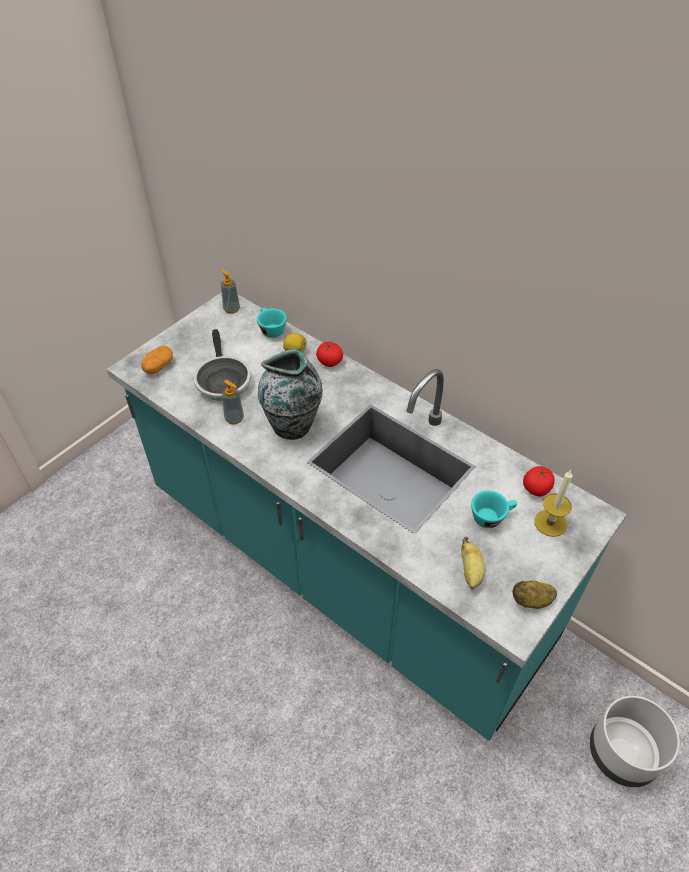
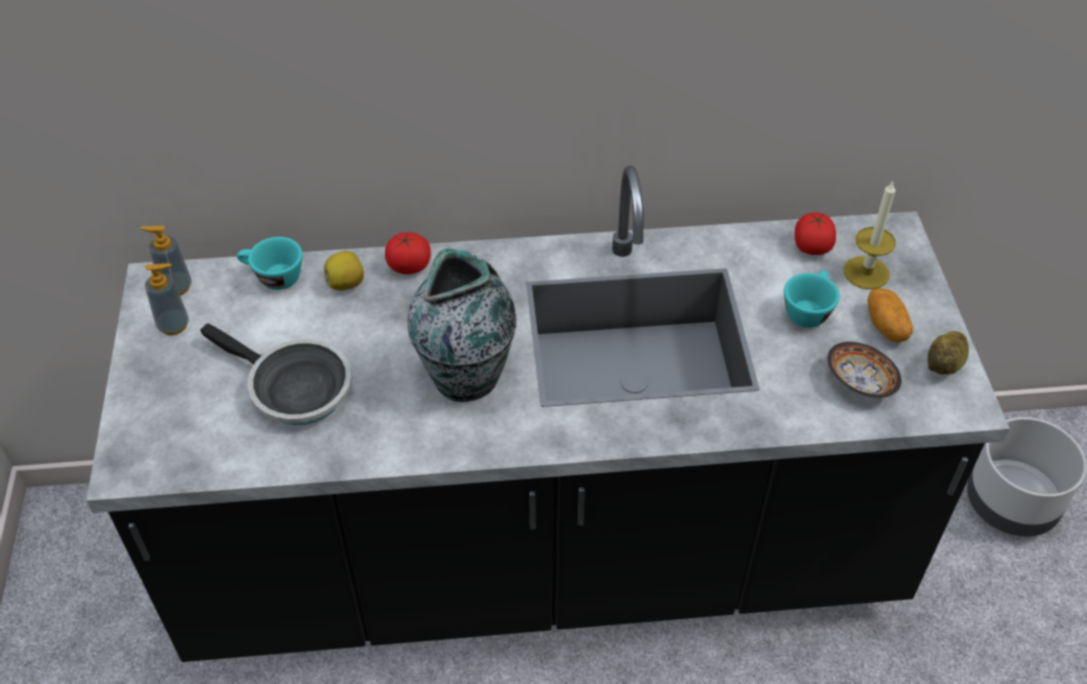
camera: 45 degrees left, 0 degrees up
turquoise counter [107,292,627,741] -> black counter [86,166,1010,662]
potato [141,346,173,374] -> potato moved to [867,288,913,342]
soap dispenser [222,380,244,425] -> soap dispenser moved to [145,263,189,335]
banana [461,537,484,589] -> bowl [827,342,902,398]

